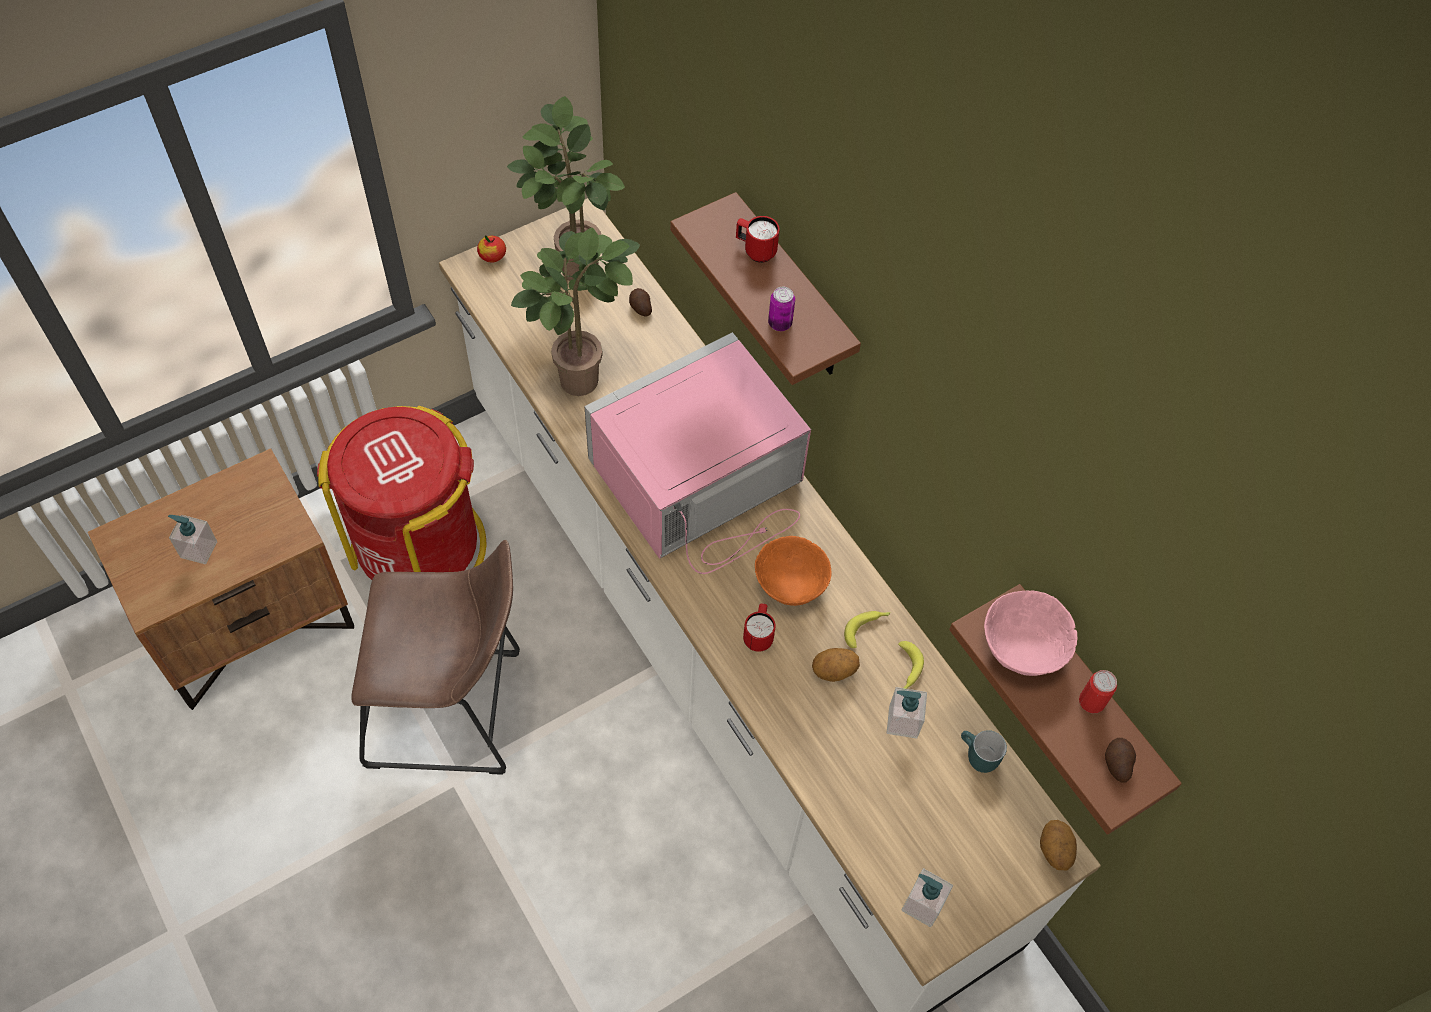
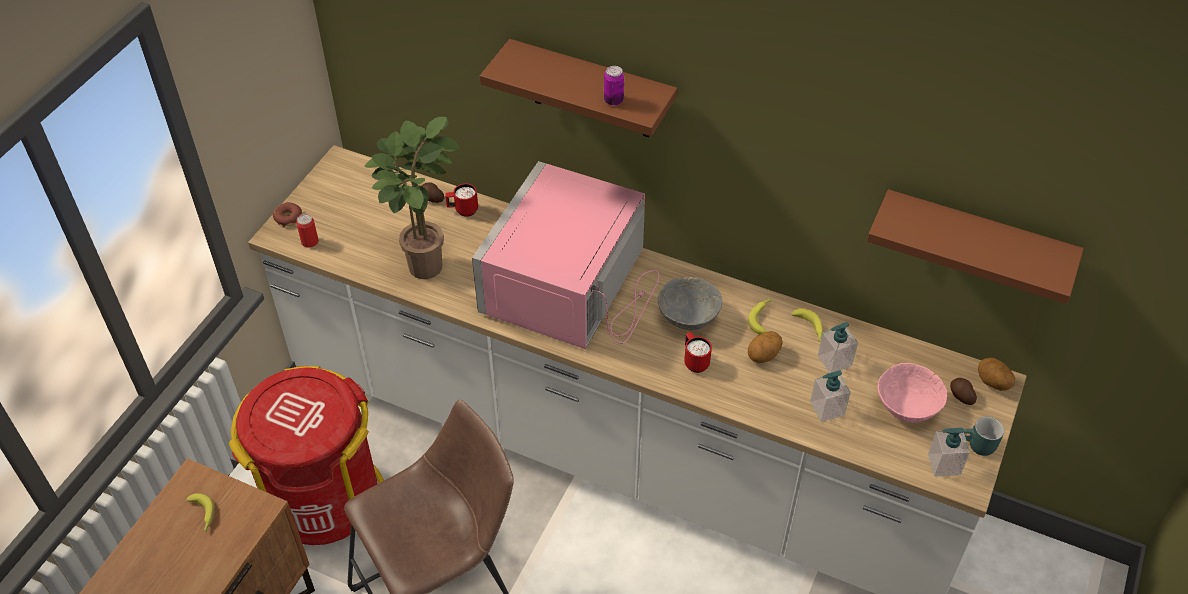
camera: 30 degrees left, 10 degrees down
soap dispenser [168,515,217,564] -> soap dispenser moved to [810,370,851,422]
apple [477,235,506,263] -> donut [273,202,302,227]
potted plant [507,96,625,281] -> none
red mug [736,216,779,263] -> red mug moved to [445,183,478,217]
orange bowl [755,536,832,606] -> grey bowl [658,277,722,330]
turquoise mug [961,730,1007,773] -> turquoise mug moved to [964,416,1004,456]
pink bowl [984,590,1077,676] -> pink bowl moved to [877,363,947,423]
can [1079,670,1117,713] -> can moved to [296,214,319,248]
potato [1105,738,1136,783] -> potato moved to [950,378,977,405]
none -> banana [186,493,214,532]

